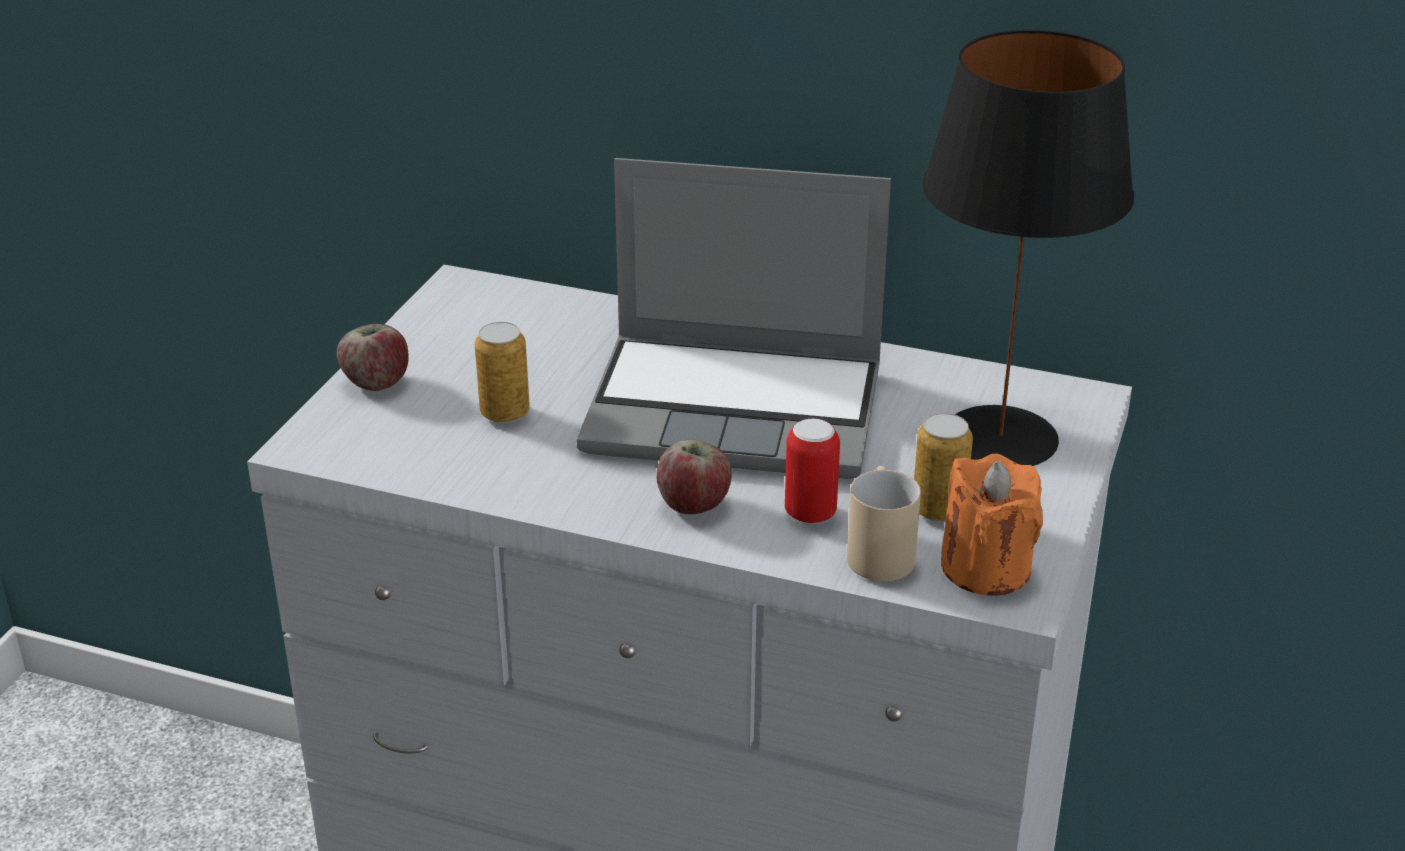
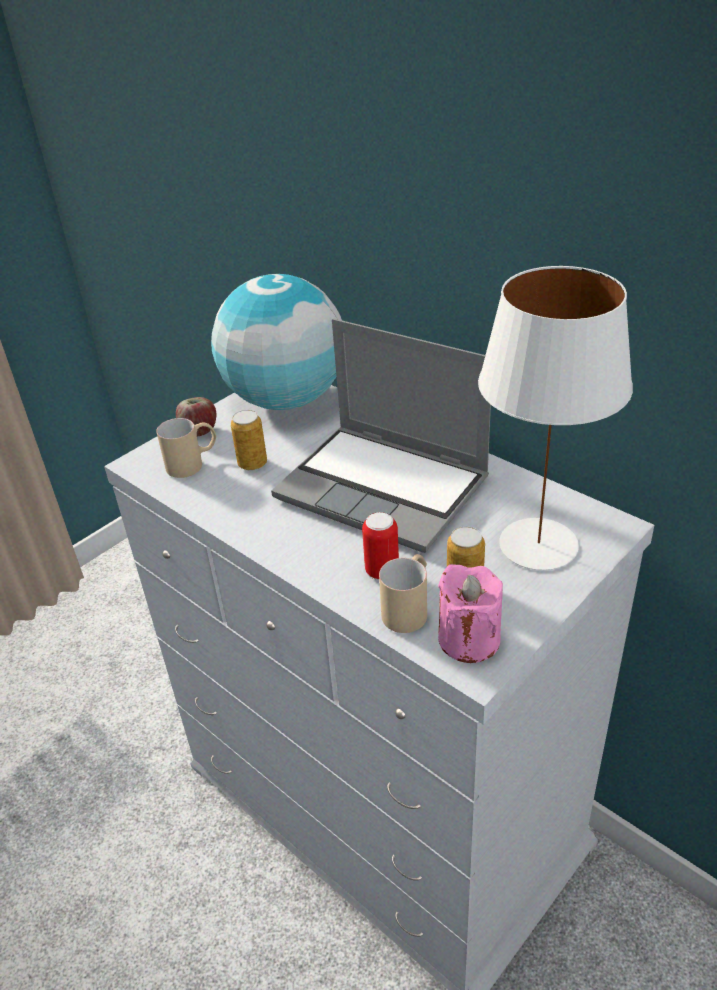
camera: 25 degrees right, 5 degrees up
apple [656,439,732,514] -> none
black table lamp [922,30,1134,466] -> white table lamp [478,266,633,570]
orange candle [941,454,1043,596] -> pink candle [438,564,503,663]
none -> beige mug [156,418,216,478]
none -> globe [211,274,342,410]

